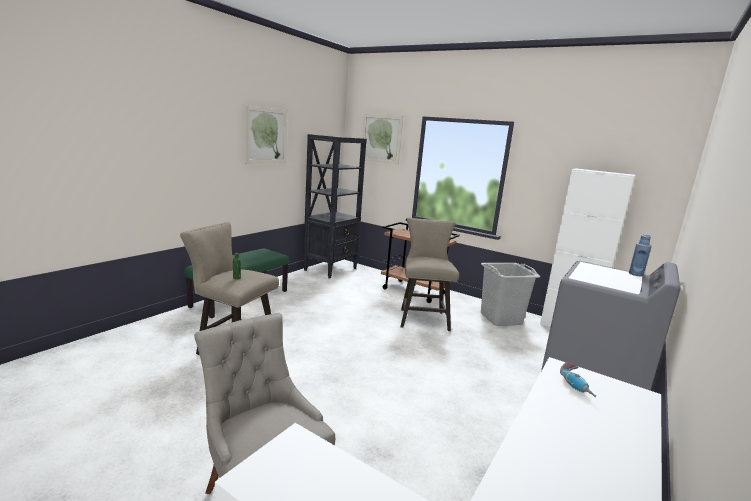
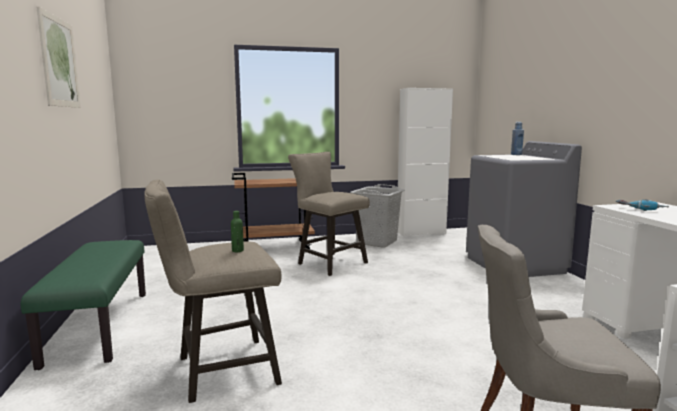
camera: 45 degrees left, 5 degrees down
black bookcase [303,134,367,279] -> none
picture [362,114,403,165] -> none

